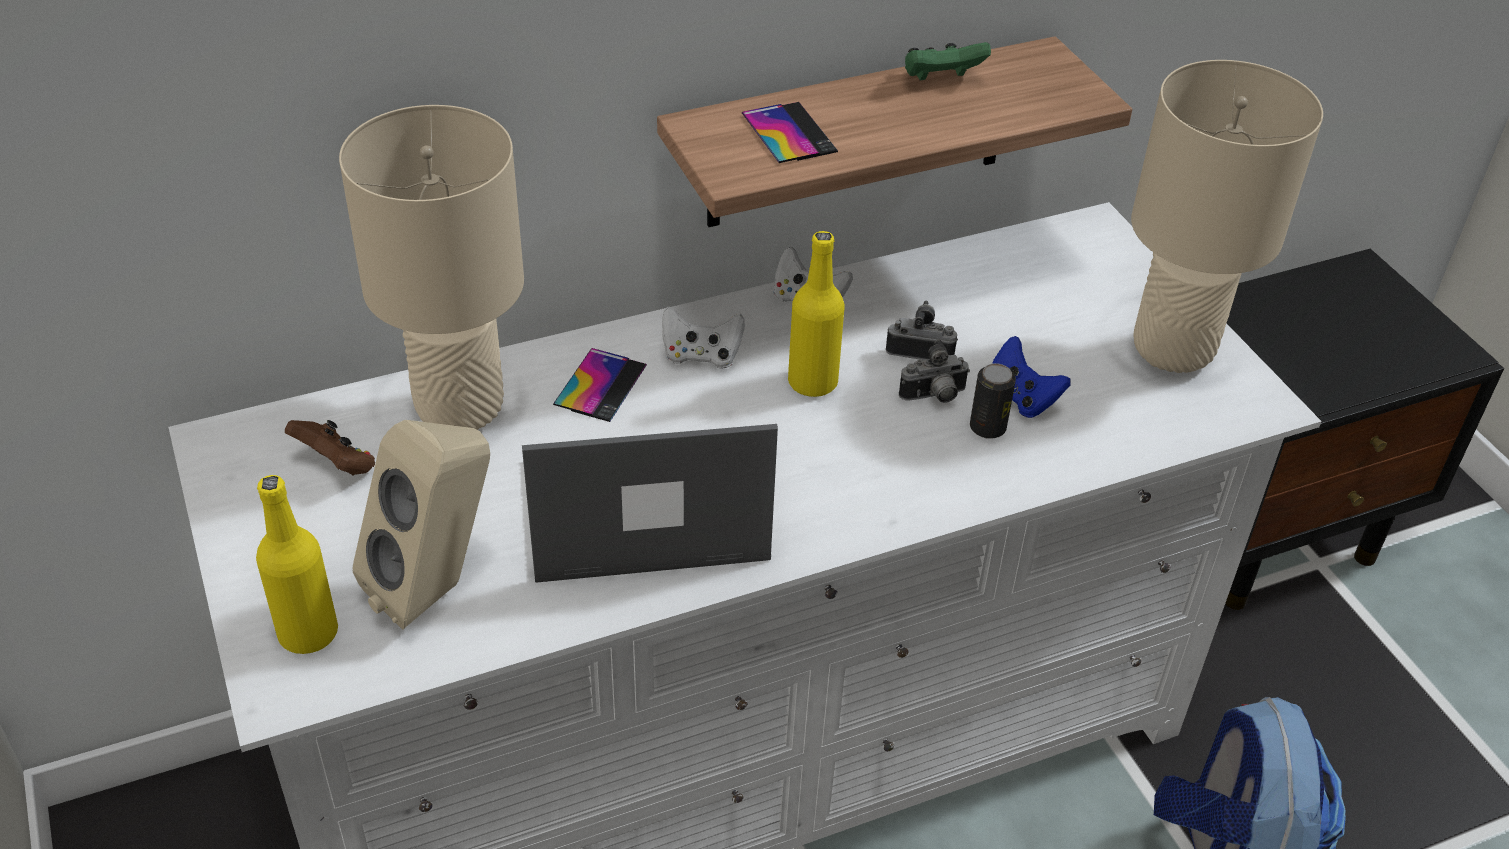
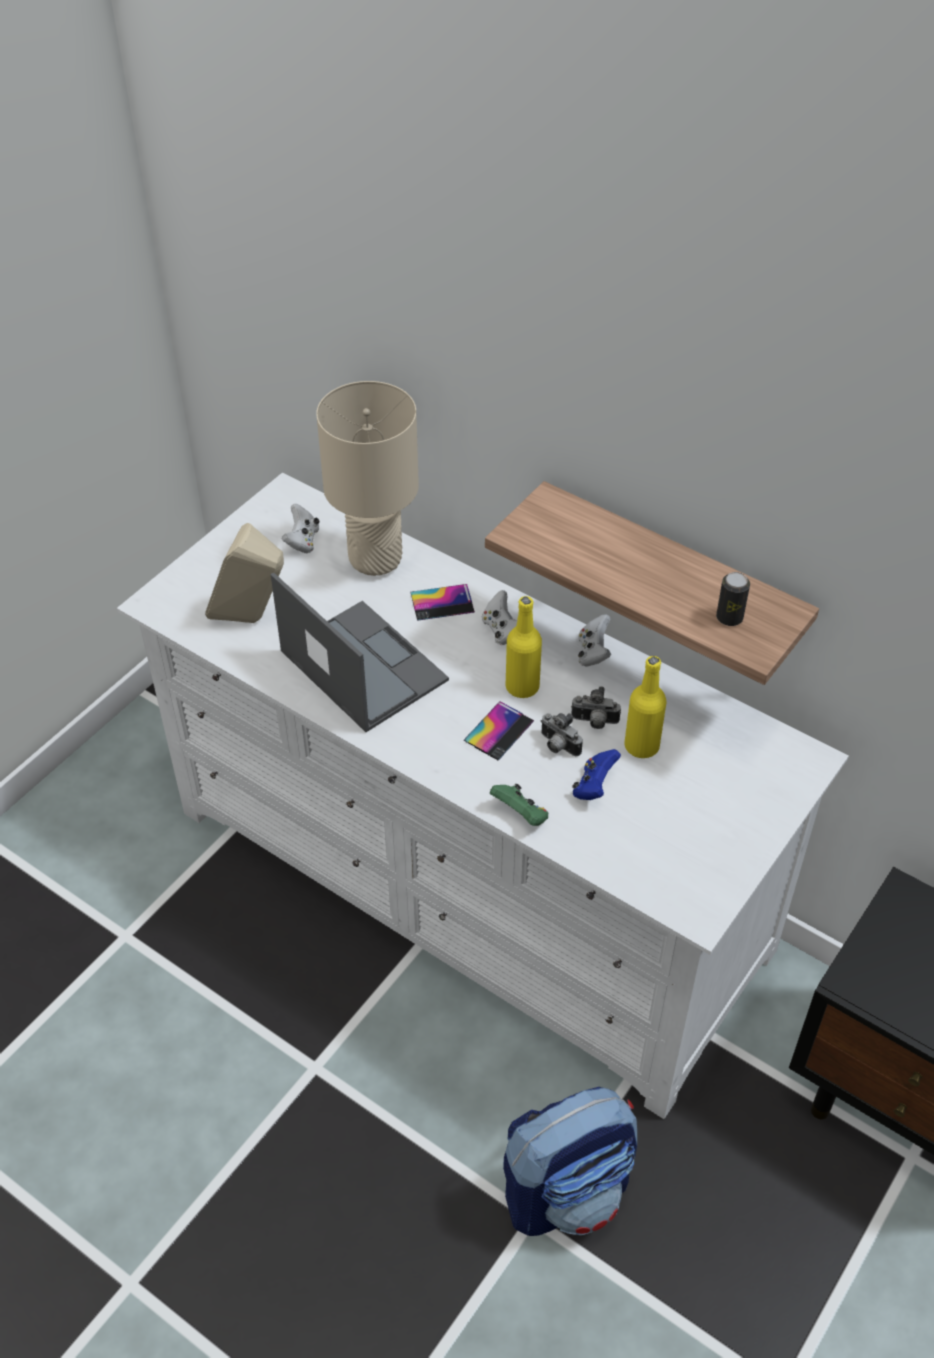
camera: 60 degrees right, 5 degrees up
yellow bottle [256,475,338,654] -> yellow bottle moved to [625,656,666,758]
brown game controller [285,420,375,475] -> white game controller [282,504,319,553]
phone [742,102,838,163] -> phone moved to [464,701,534,761]
camera [886,301,958,360] -> camera turned 120 degrees clockwise [571,686,621,729]
green game controller [905,42,991,81] -> green game controller moved to [490,784,548,826]
can [970,363,1016,439] -> can moved to [716,572,750,626]
beige table lamp [1131,60,1323,373] -> none

